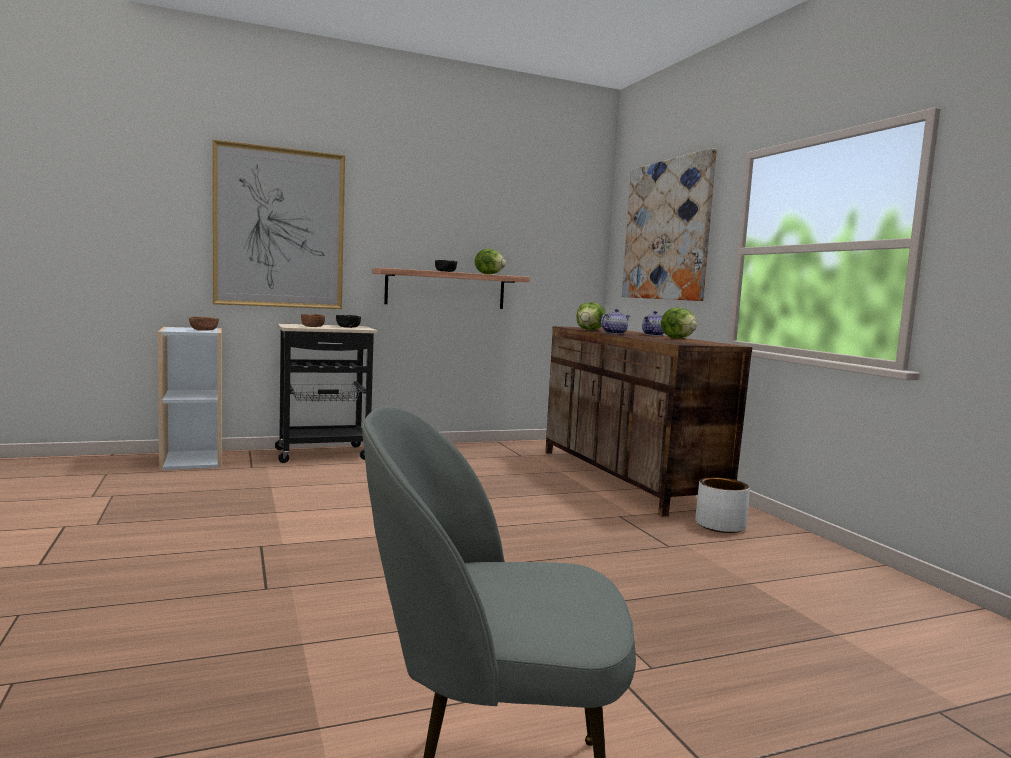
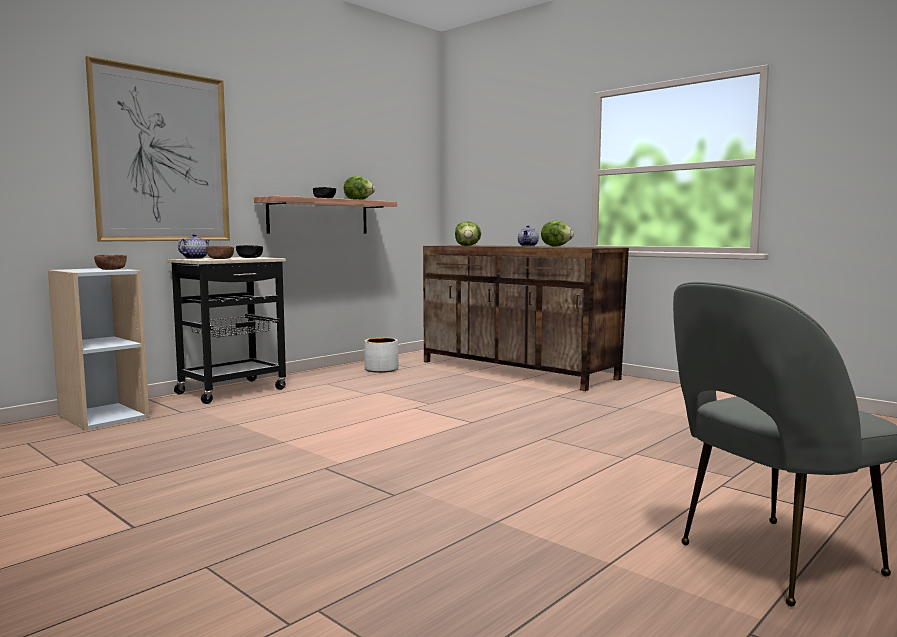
camera: 25 degrees left, 0 degrees up
teapot [601,309,630,334] -> teapot moved to [178,234,210,259]
picture [622,148,717,301] -> none
white planter [695,477,750,533] -> white planter moved to [364,338,399,373]

